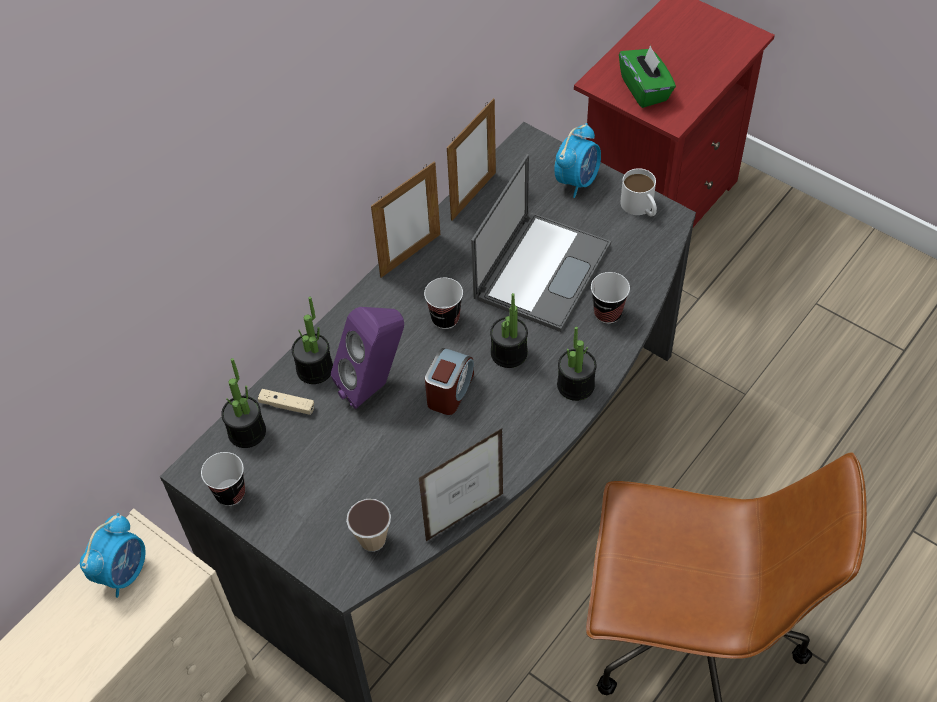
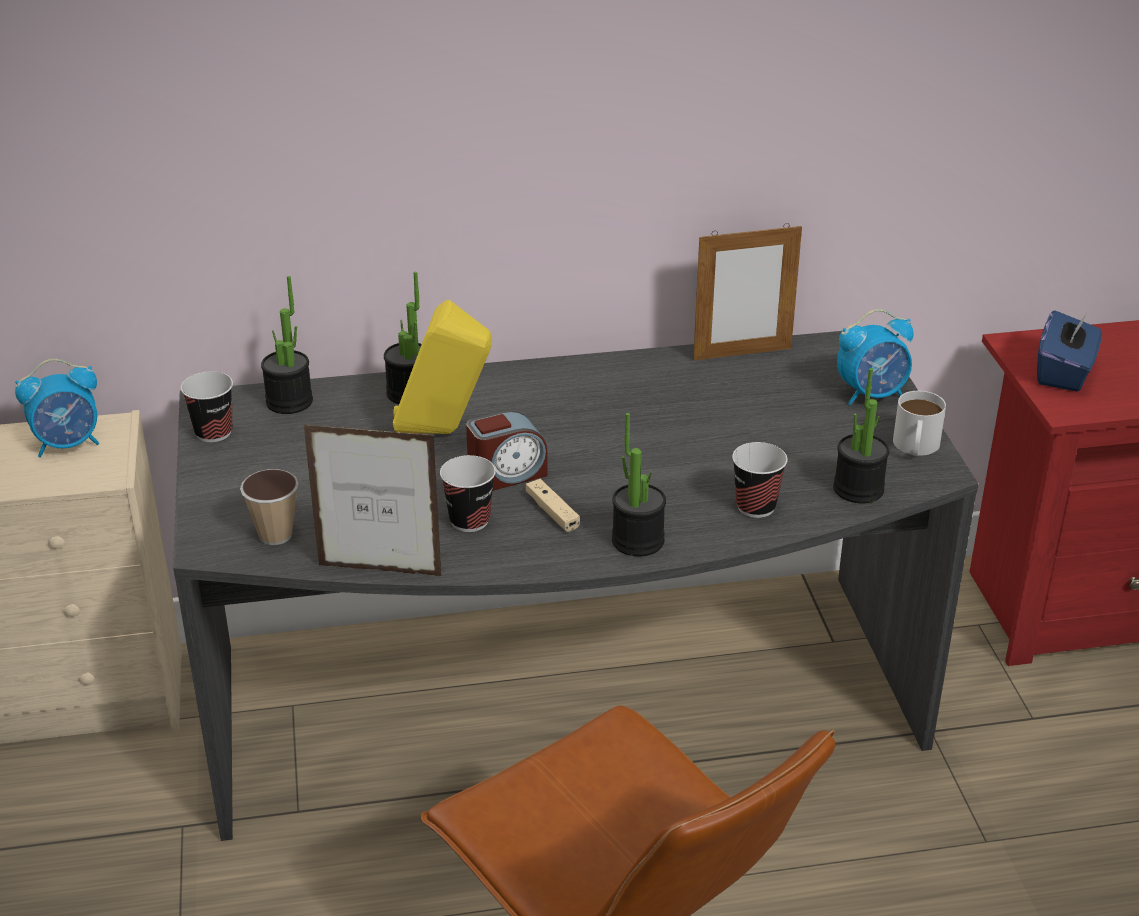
camera: 40 degrees right, 20 degrees down
beige game controller [258,389,314,415] -> beige game controller moved to [526,479,580,532]
purple speaker [331,307,404,409] -> yellow speaker [393,300,492,434]
picture frame [371,161,440,278] -> none
cup [424,278,463,329] -> cup moved to [440,455,496,532]
laptop [471,154,611,332] -> none
potted plant [490,293,528,368] -> potted plant moved to [833,368,889,504]
green tissue box [619,45,676,108] -> blue tissue box [1037,310,1102,392]

